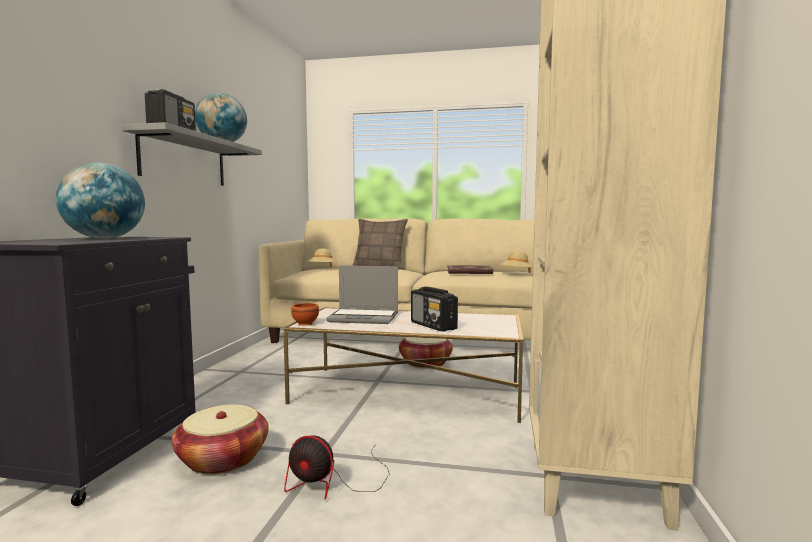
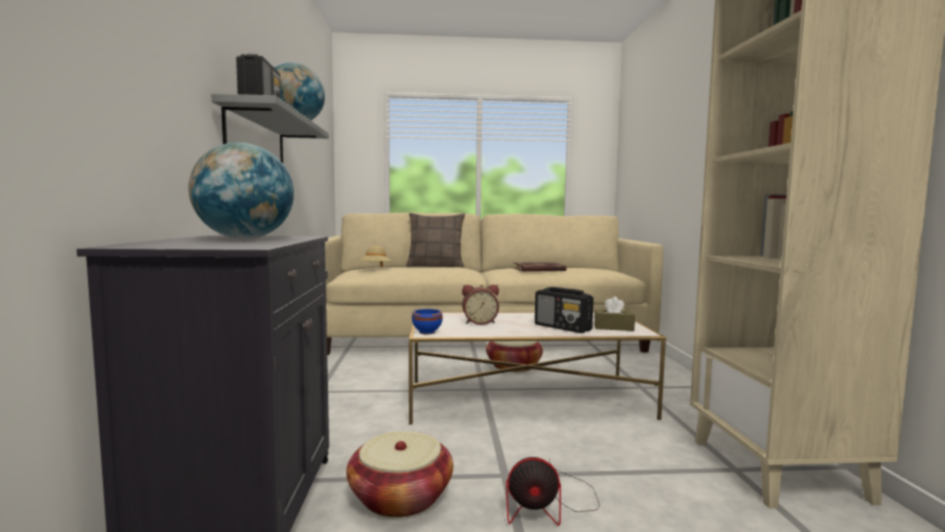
camera: 15 degrees left, 0 degrees up
brown bowl [291,303,319,326] -> blue bowl [412,309,443,334]
laptop [326,265,398,324] -> alarm clock [462,285,499,325]
beige hat [499,251,533,273] -> none
none -> brown tissue box [594,297,635,331]

